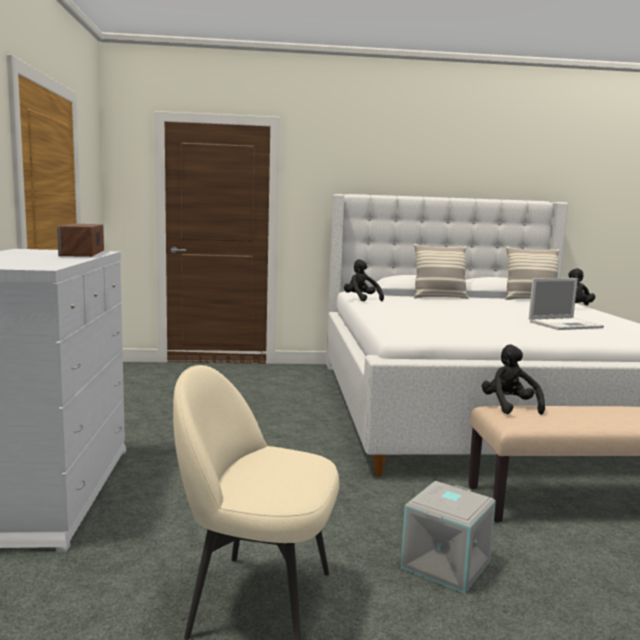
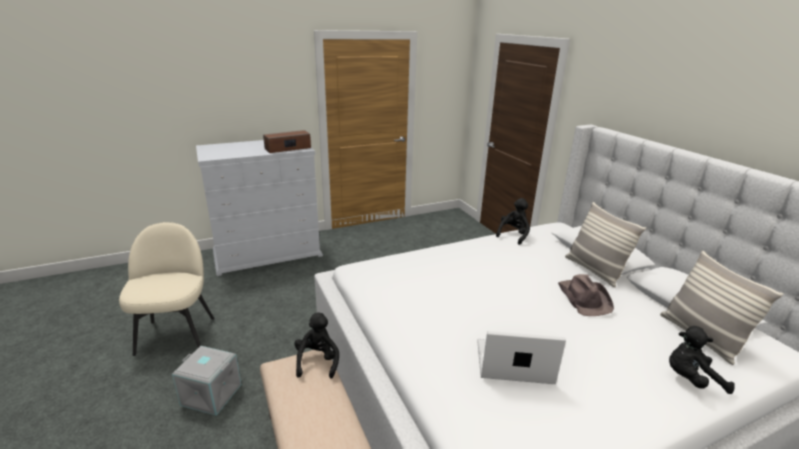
camera: 70 degrees right, 15 degrees up
black plush toy [482,345,545,415] -> black plush toy turned 60 degrees counterclockwise [294,312,339,378]
laptop [529,278,604,330] -> laptop turned 135 degrees clockwise [477,331,566,384]
none -> brown hat [558,274,614,316]

